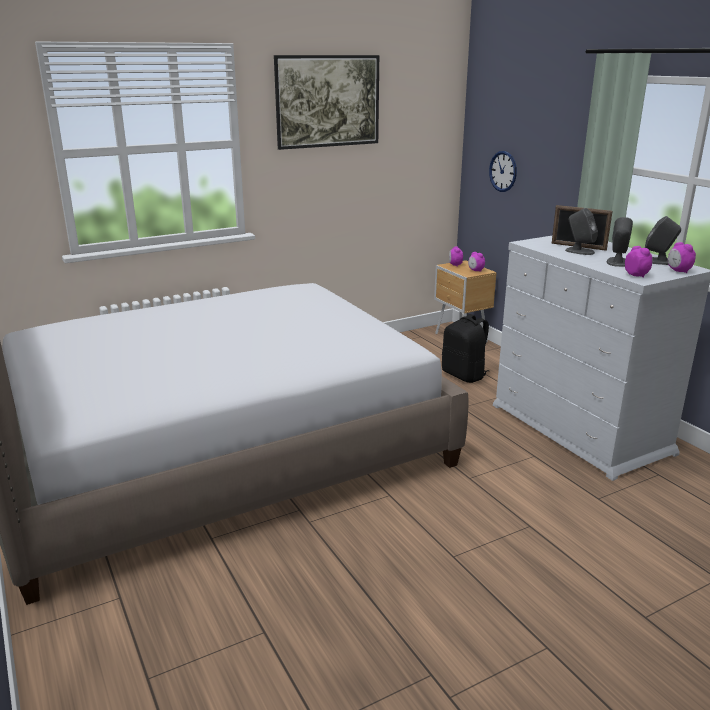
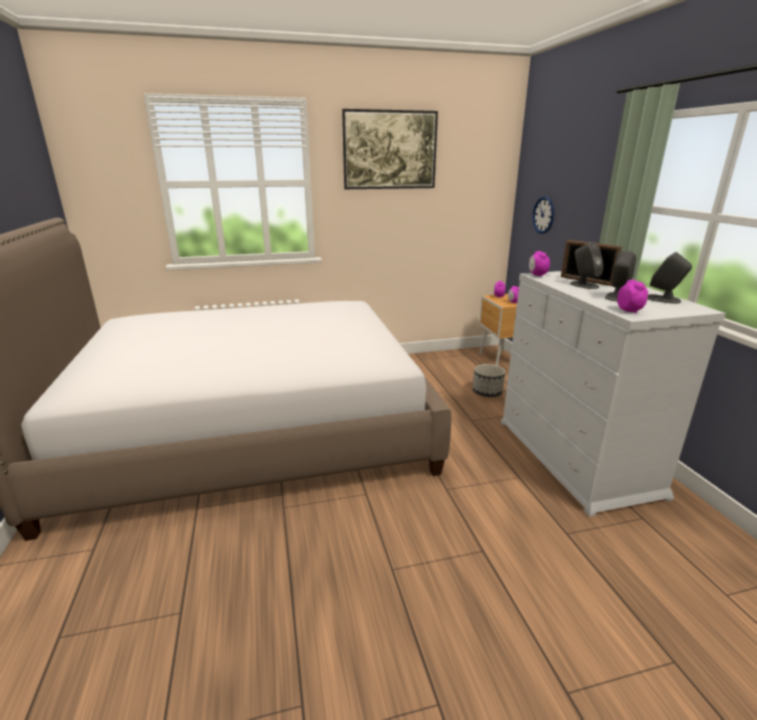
camera: 15 degrees right, 0 degrees up
black backpack [442,314,489,383] -> planter [473,364,505,397]
alarm clock [668,242,696,273] -> alarm clock moved to [529,251,550,277]

